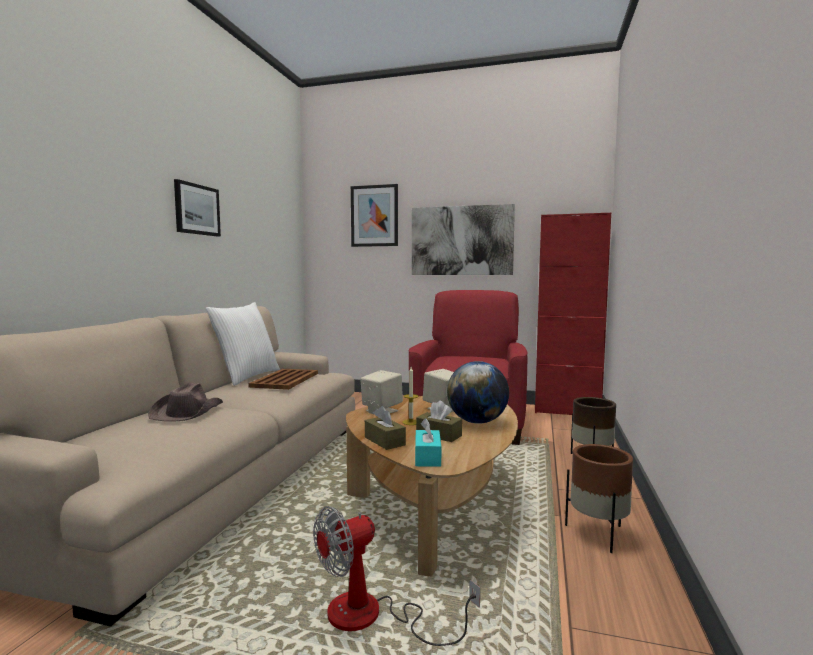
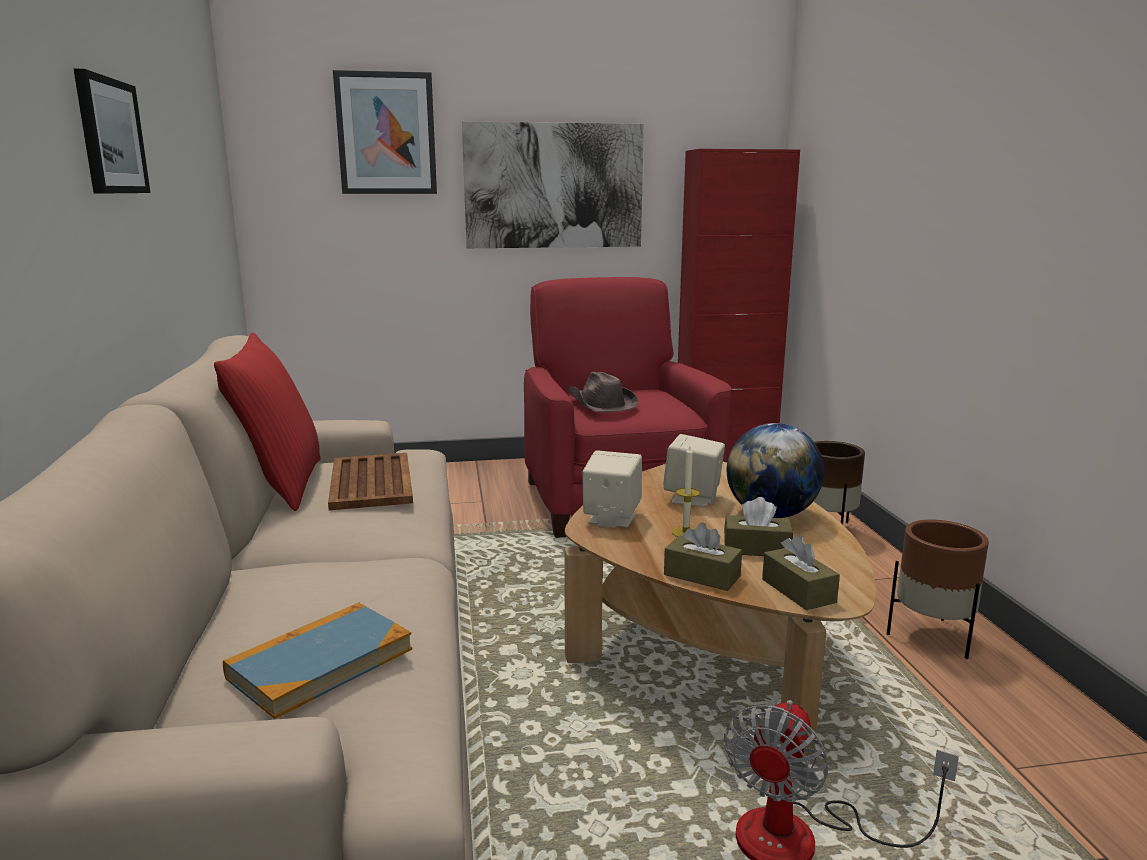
camera: 25 degrees left, 10 degrees up
brown hat [148,382,223,422] -> brown hat moved to [568,372,639,412]
white pillow [206,302,280,386] -> red pillow [214,333,321,511]
turquoise tissue box [415,418,441,467] -> brown tissue box [762,535,840,610]
none -> book [223,603,412,719]

